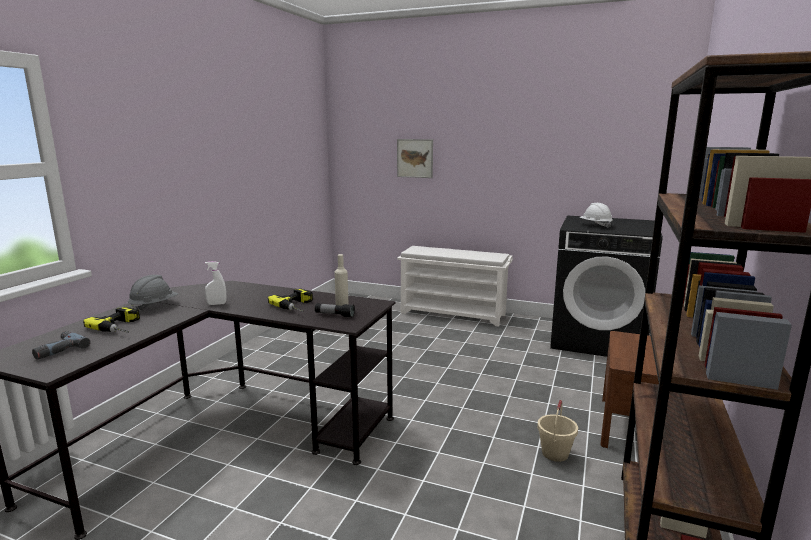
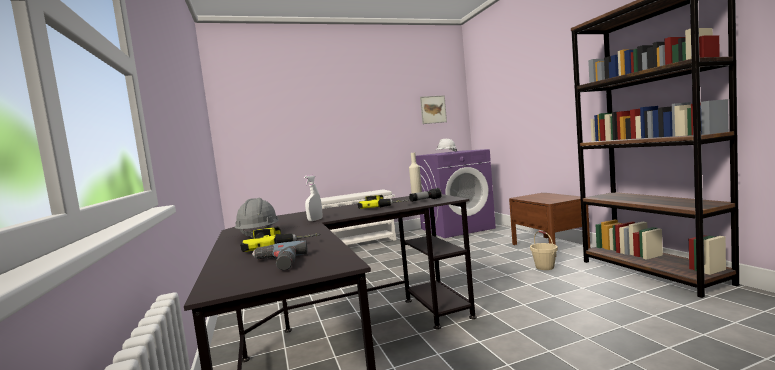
camera: 40 degrees left, 10 degrees down
picture [397,139,433,178] -> picture moved to [420,95,447,124]
black washing machine [550,215,663,357] -> purple washing machine [416,149,496,238]

